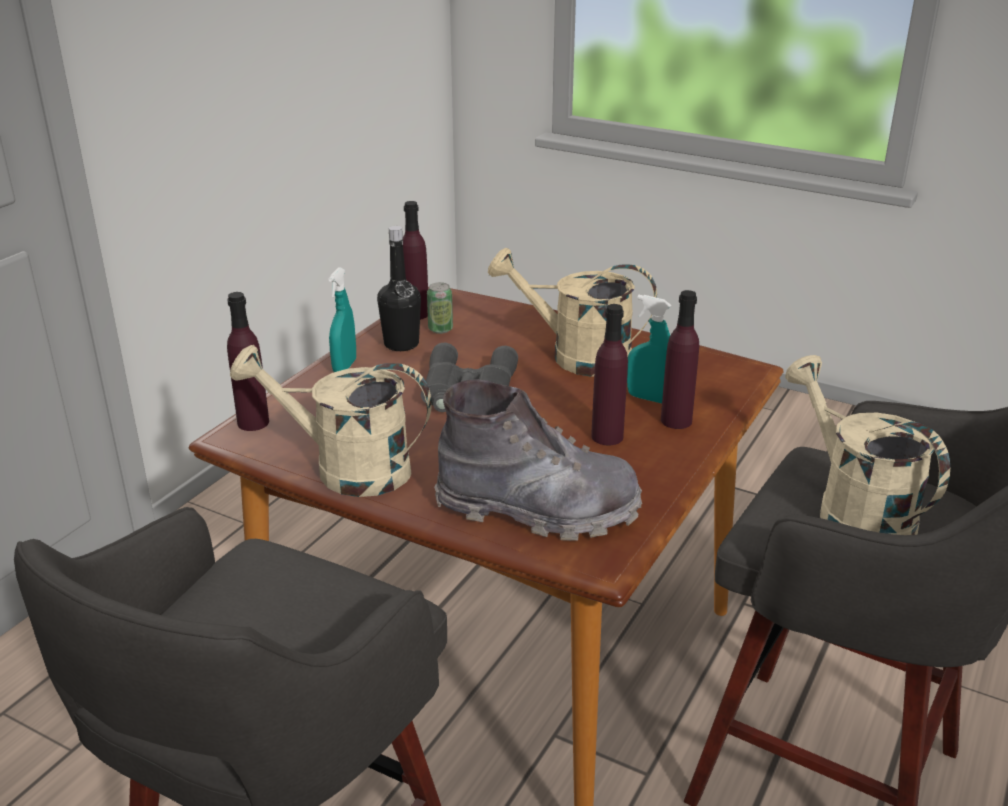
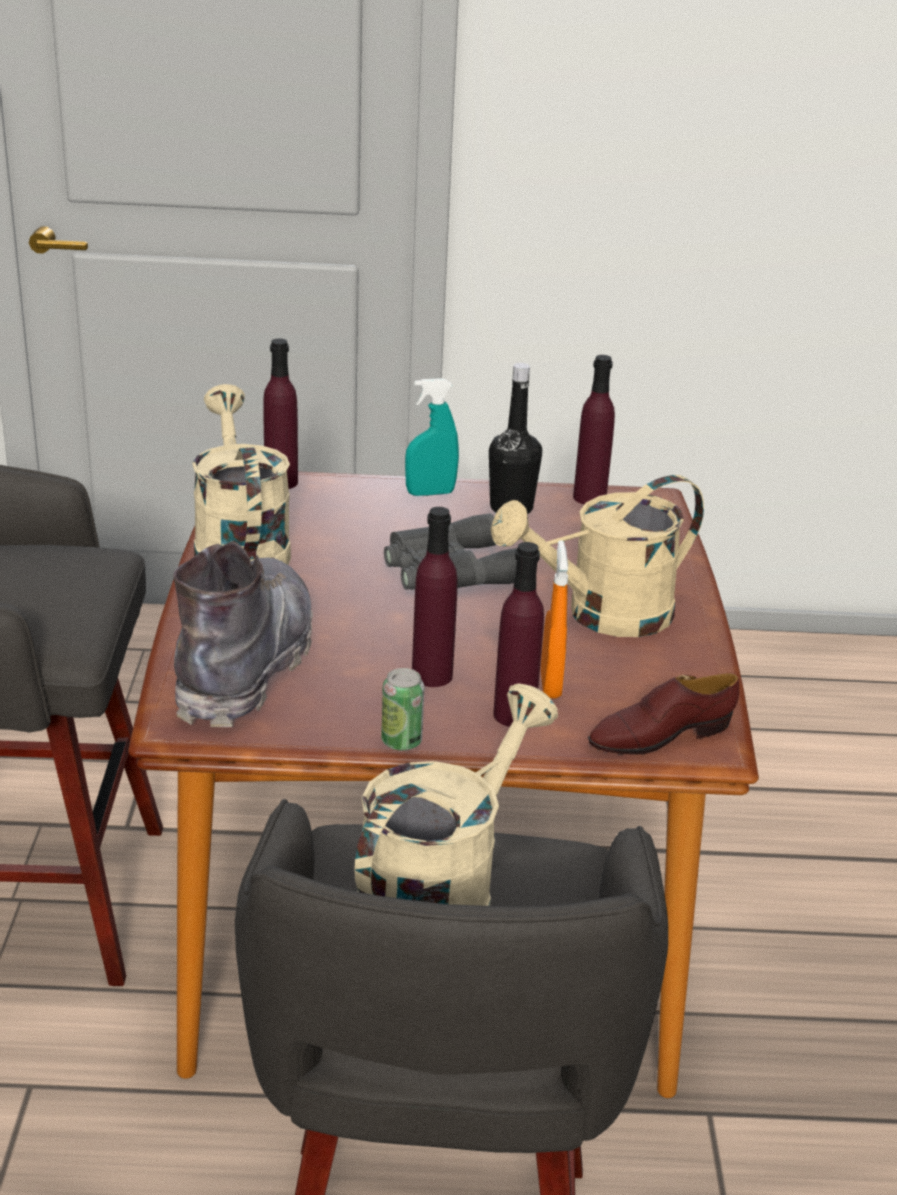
camera: 60 degrees right, 0 degrees up
can [427,282,453,334] -> can moved to [381,668,424,751]
grey boot [434,379,642,541] -> grey boot turned 150 degrees counterclockwise [173,541,313,727]
beige watering can [488,248,657,377] -> beige watering can turned 105 degrees counterclockwise [491,475,704,637]
turquoise spray bottle [627,295,671,403] -> orange spray bottle [541,540,568,699]
none -> brown shoe [588,673,739,755]

